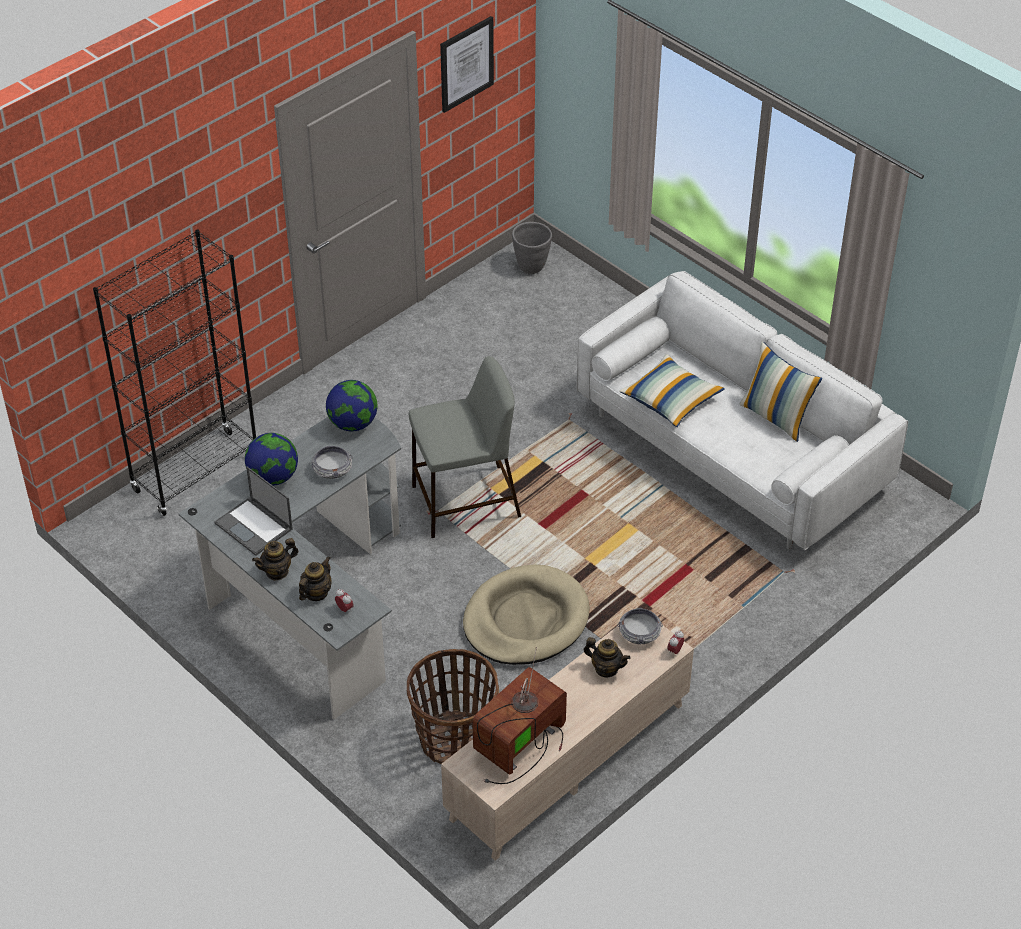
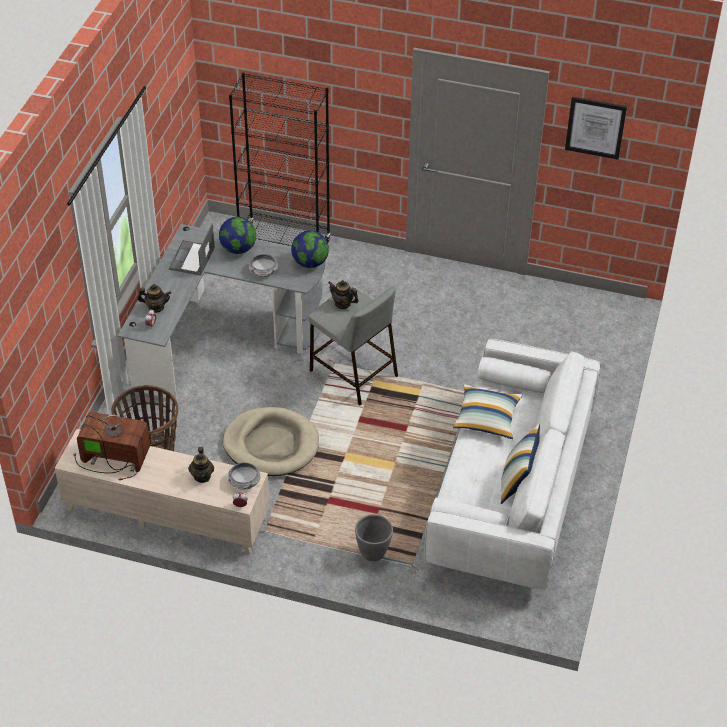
camera: 60 degrees right, 0 degrees up
teapot [252,538,299,581] -> teapot moved to [328,280,359,309]
grey planter [512,222,552,274] -> grey planter moved to [355,514,393,561]

